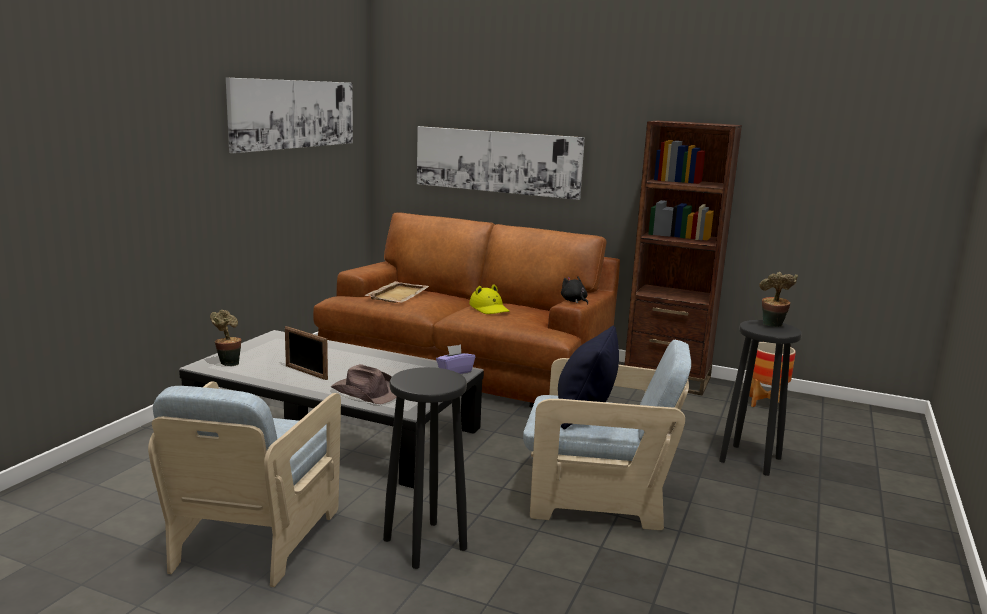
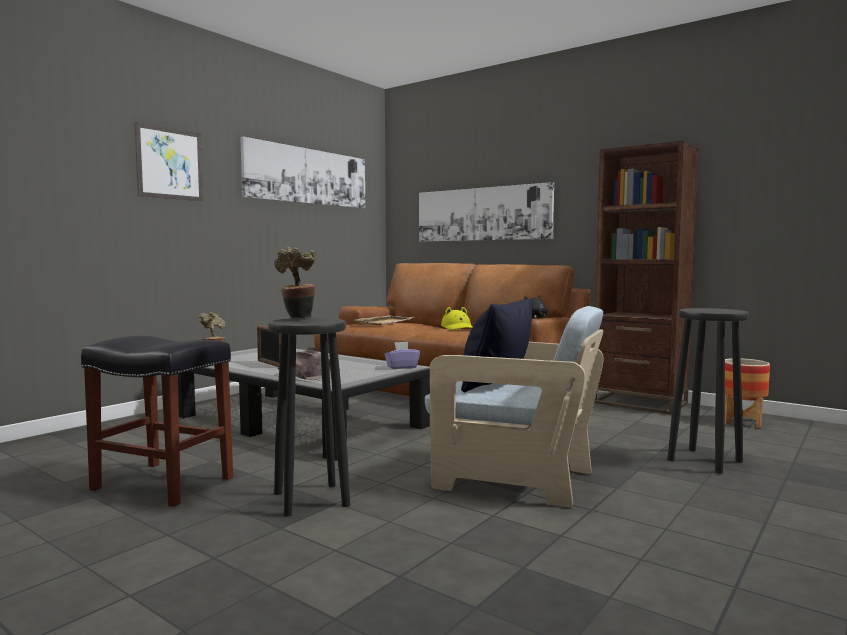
camera: 15 degrees right, 10 degrees down
beige armchair [148,381,341,587] -> black stool [81,336,233,507]
potted plant [759,272,798,327] -> potted plant moved to [274,247,317,318]
none -> picture [134,122,203,201]

